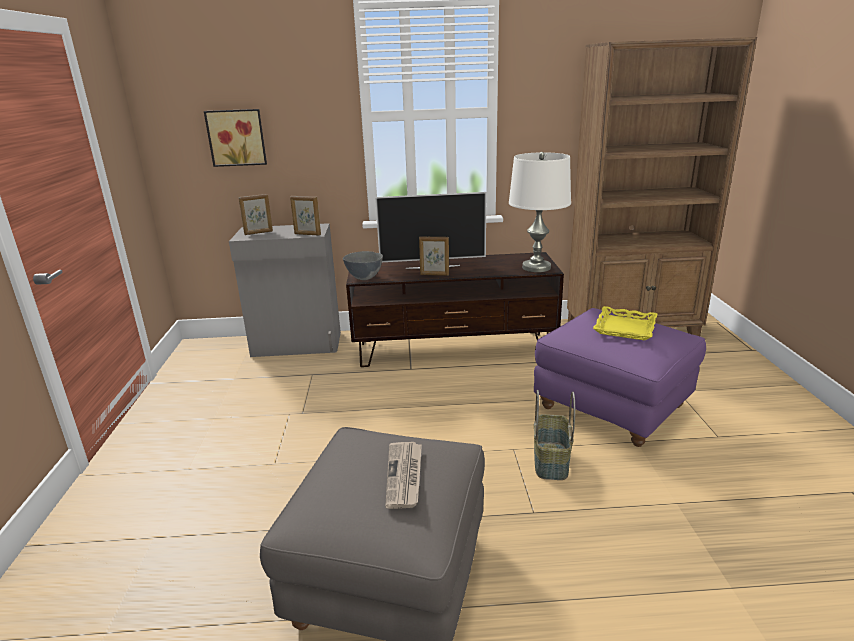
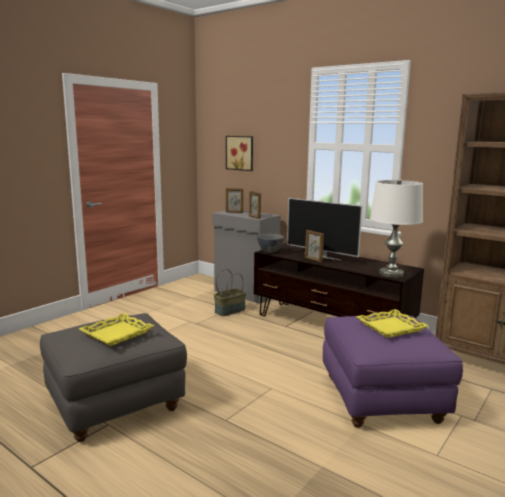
camera: 40 degrees right, 10 degrees down
newspaper [385,442,422,509] -> yellow tray [79,313,154,346]
basket [534,390,575,480] -> basket moved to [214,269,246,316]

